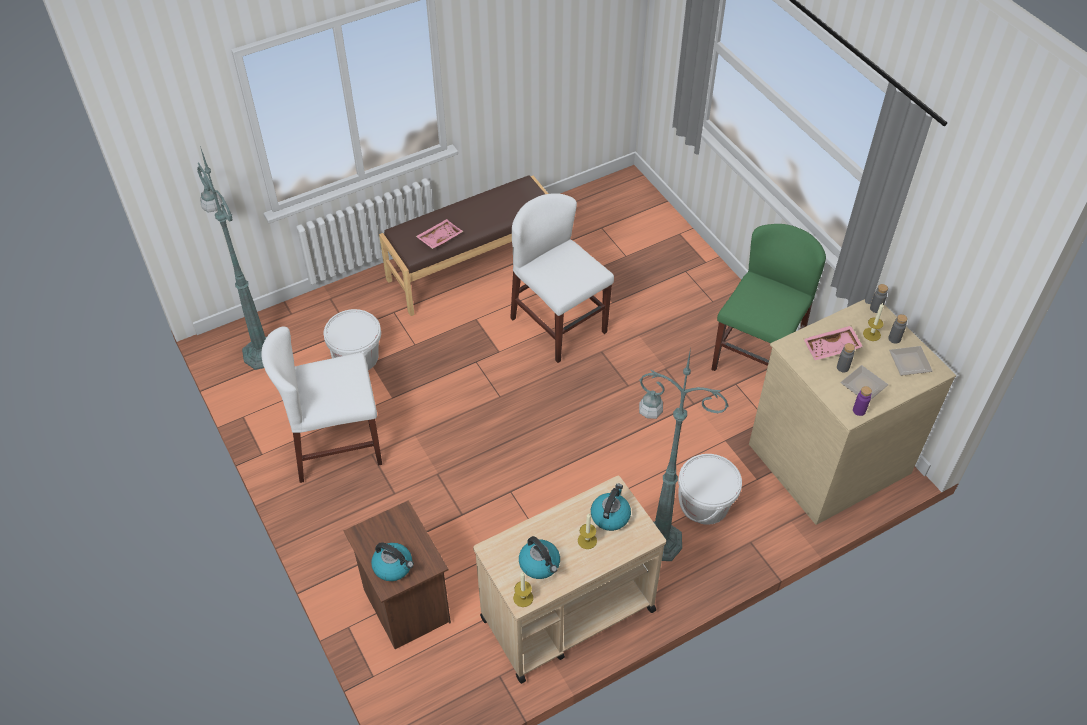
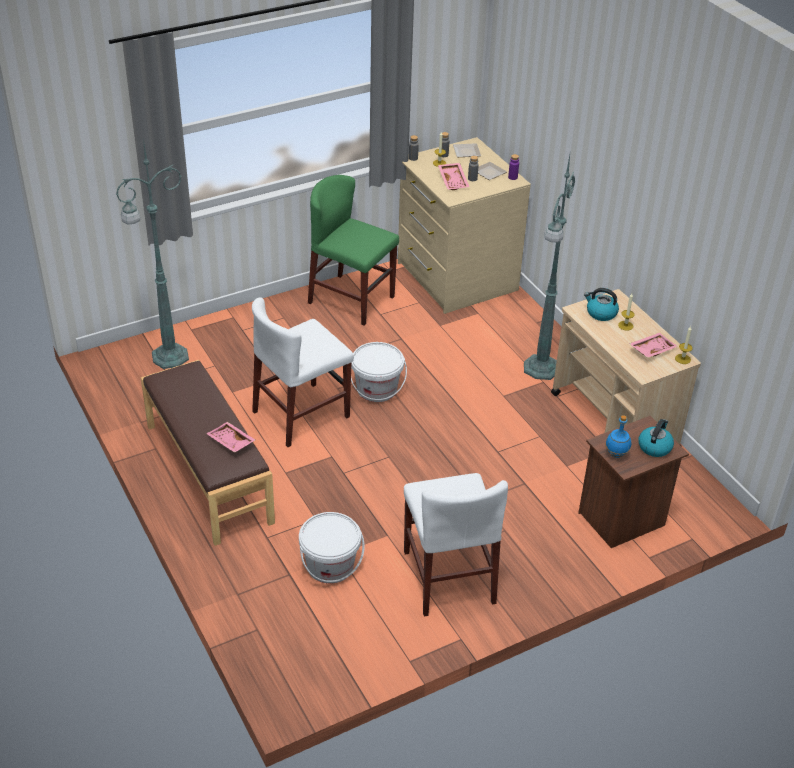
camera: 90 degrees left, 10 degrees down
green floor lamp [197,146,267,370] -> green floor lamp moved to [116,138,189,369]
kettle [519,536,560,579] -> pink tray [629,333,678,358]
white bucket [678,454,742,525] -> white bucket moved to [351,342,407,402]
none -> blue bottle [605,415,631,458]

